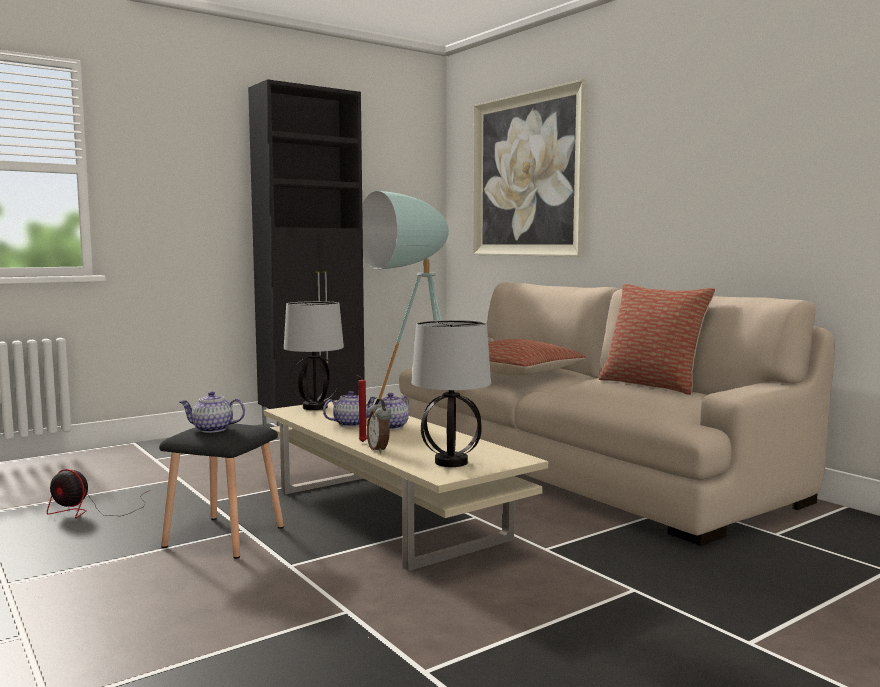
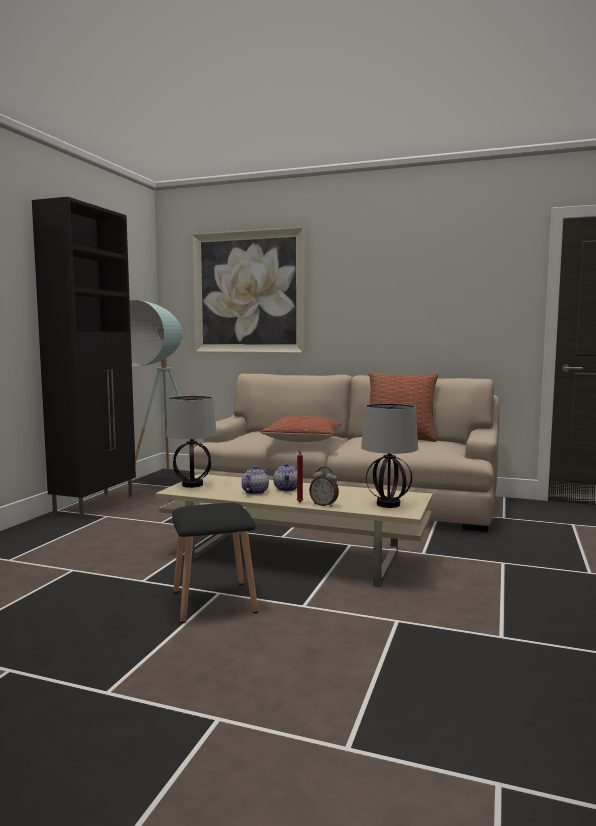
camera: 35 degrees left, 0 degrees up
fan [47,469,150,519] -> none
teapot [180,391,245,433] -> none

